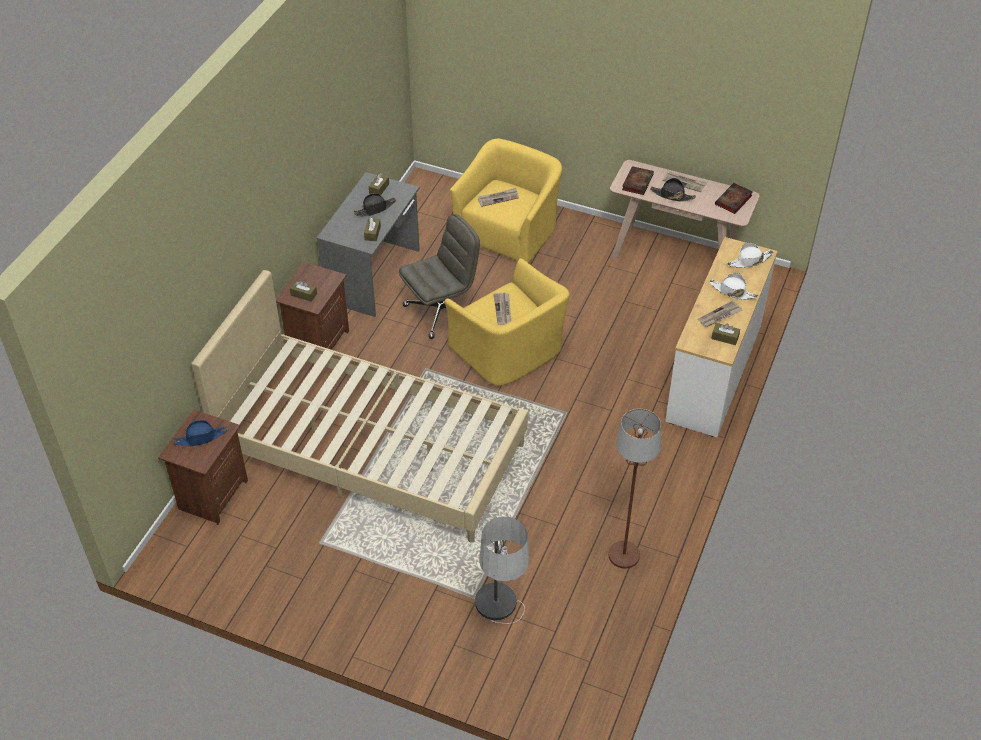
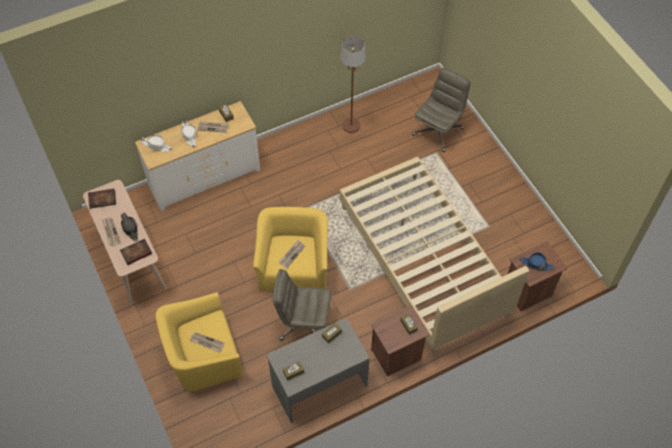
camera: 140 degrees left, 10 degrees up
black hat [353,193,396,217] -> none
floor lamp [475,516,530,624] -> grey office chair [412,68,470,152]

